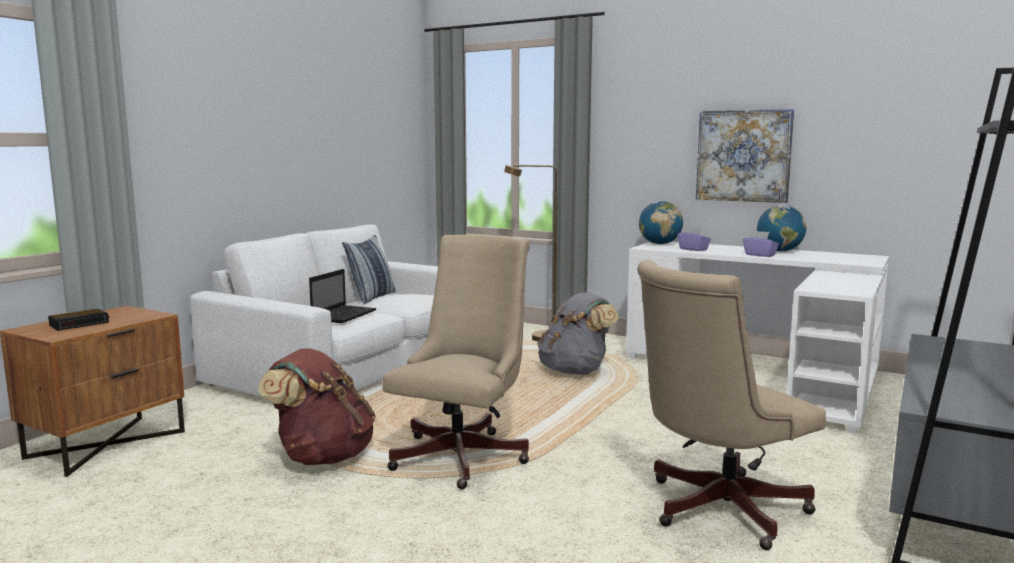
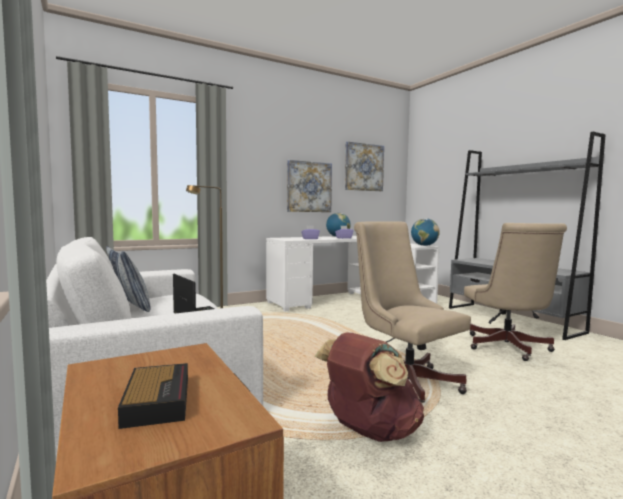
camera: 60 degrees left, 5 degrees down
grey backpack [537,292,619,375] -> none
globe [639,201,683,244] -> globe moved to [411,218,440,246]
none -> picture [345,141,384,191]

